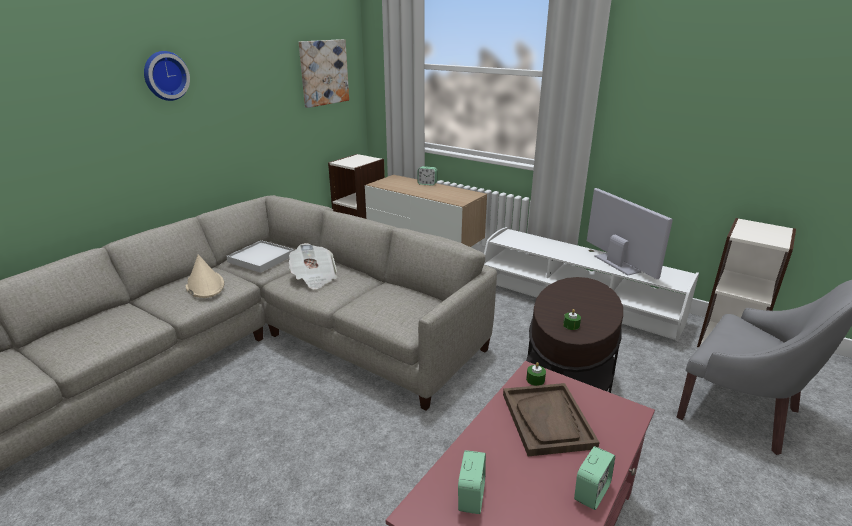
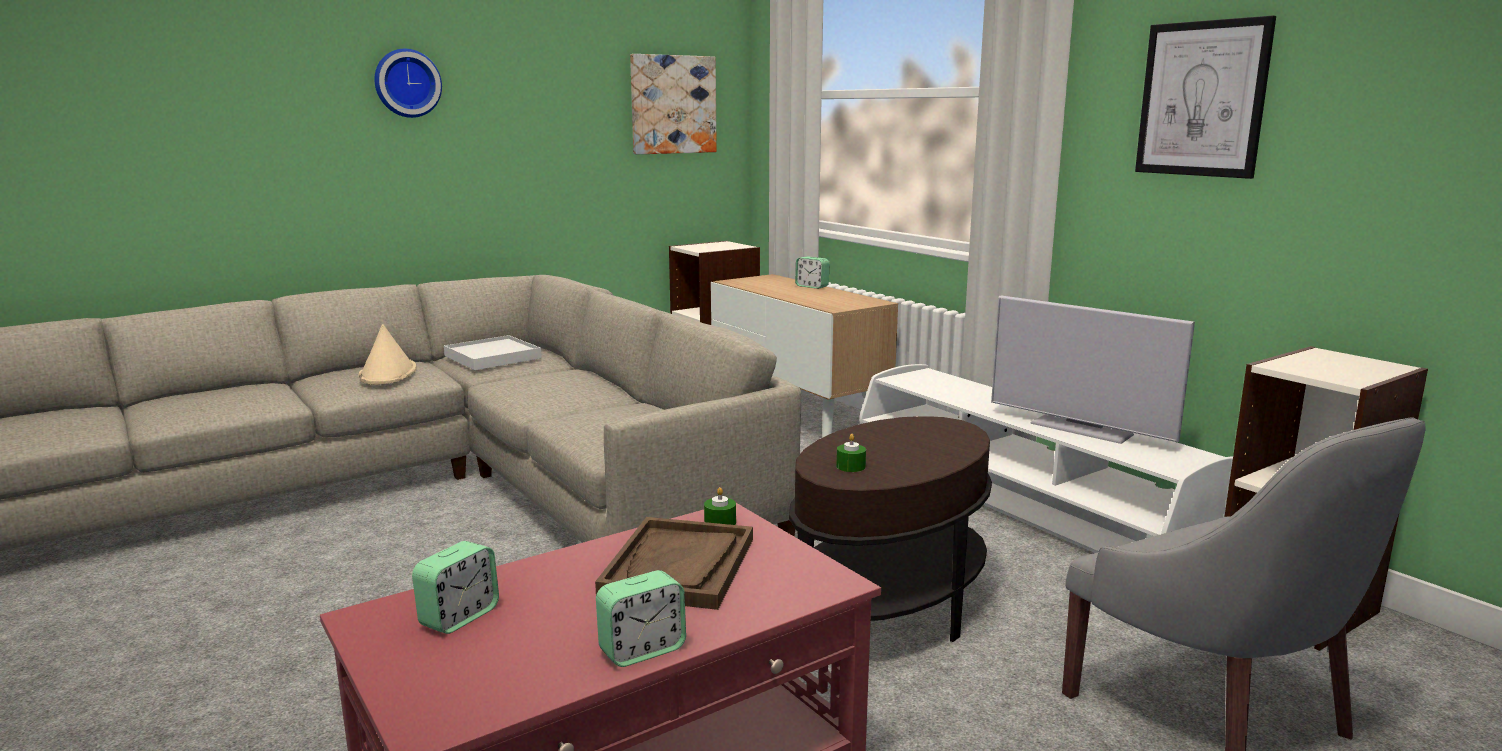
camera: 20 degrees right, 10 degrees down
newspaper [289,243,337,290] -> none
television [587,188,673,279] -> television turned 135 degrees clockwise [991,295,1195,444]
none -> picture [1135,16,1276,179]

